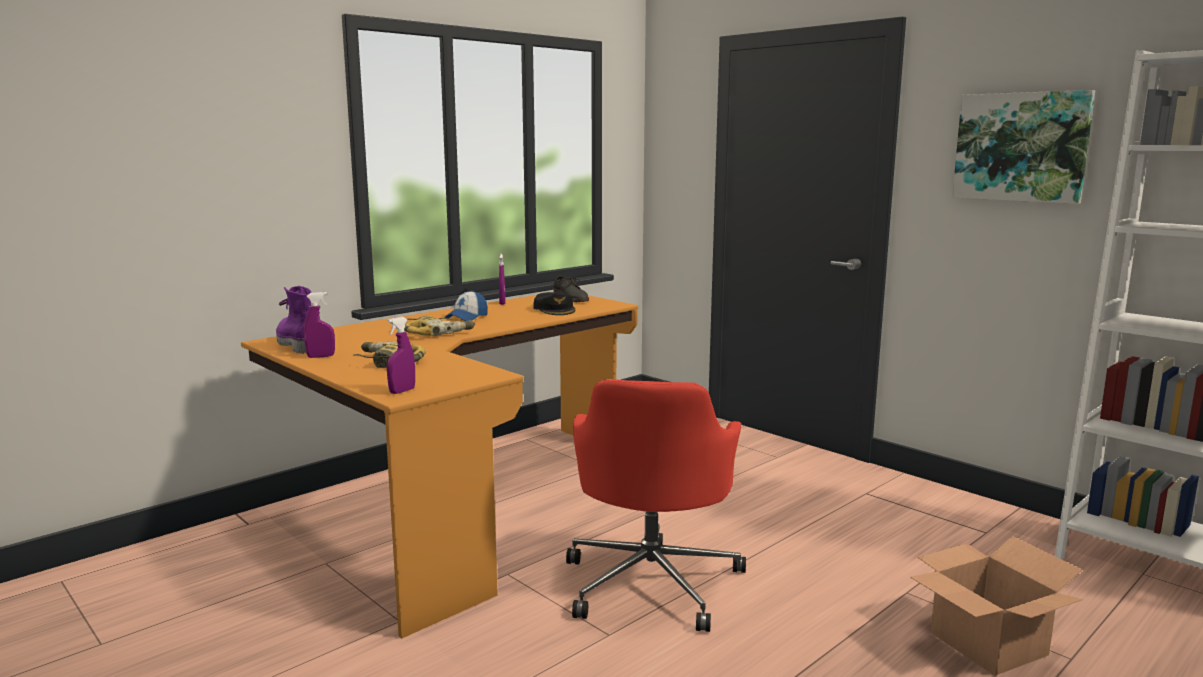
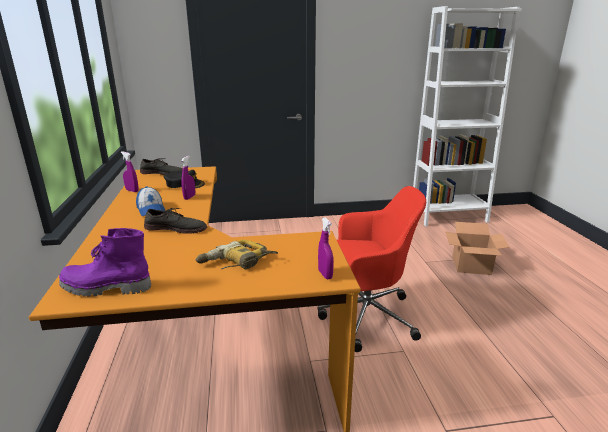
camera: 55 degrees left, 10 degrees up
purple spray bottle [304,292,335,358] -> purple spray bottle moved to [181,156,195,200]
power drill [404,316,475,336] -> grey shoe [144,208,207,234]
red office chair [566,379,746,632] -> red office chair turned 45 degrees counterclockwise [318,186,426,352]
picture [952,90,1095,204] -> none

